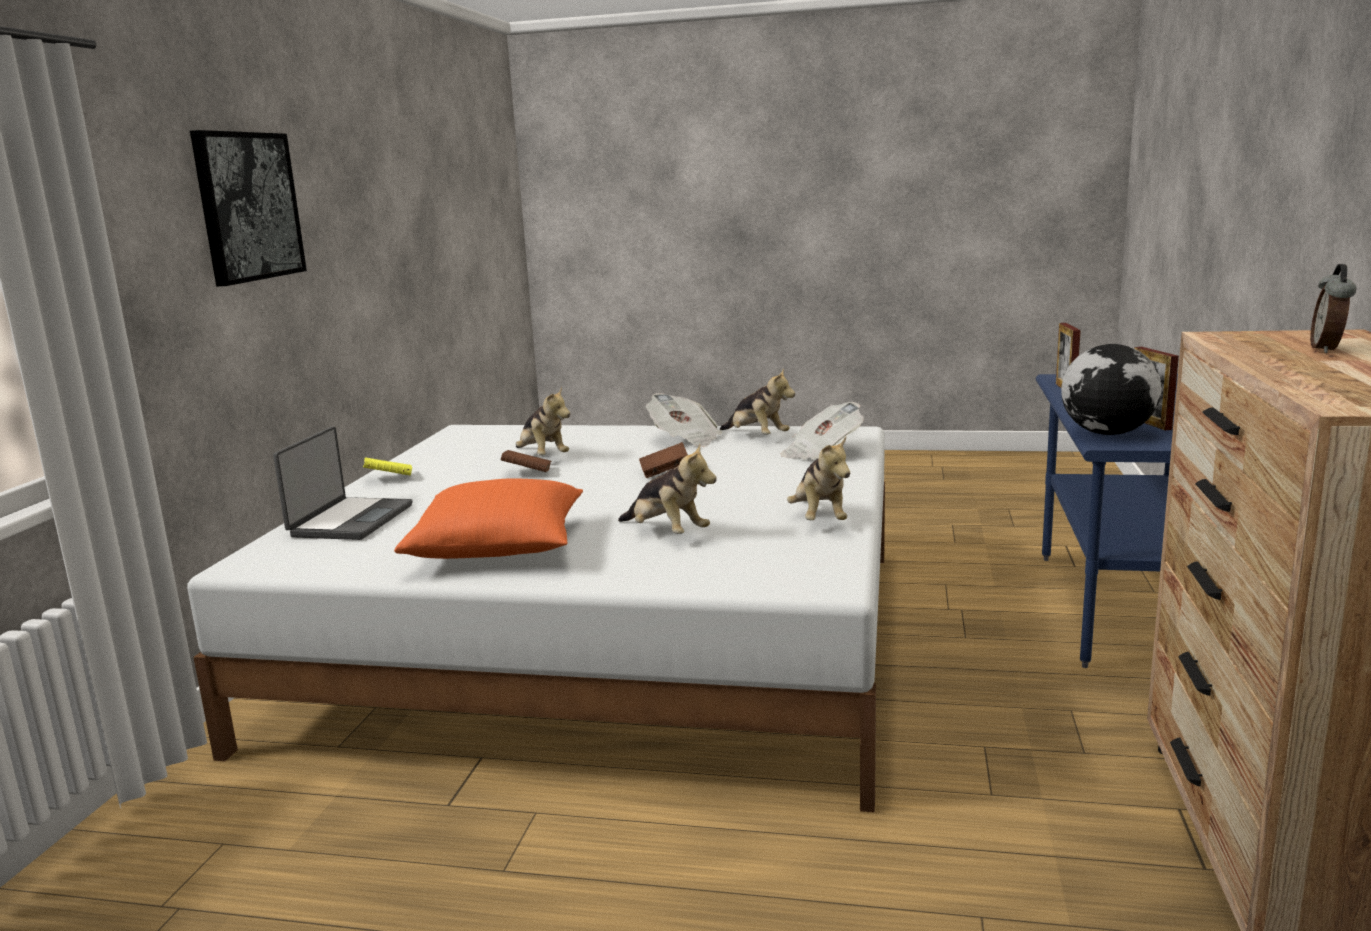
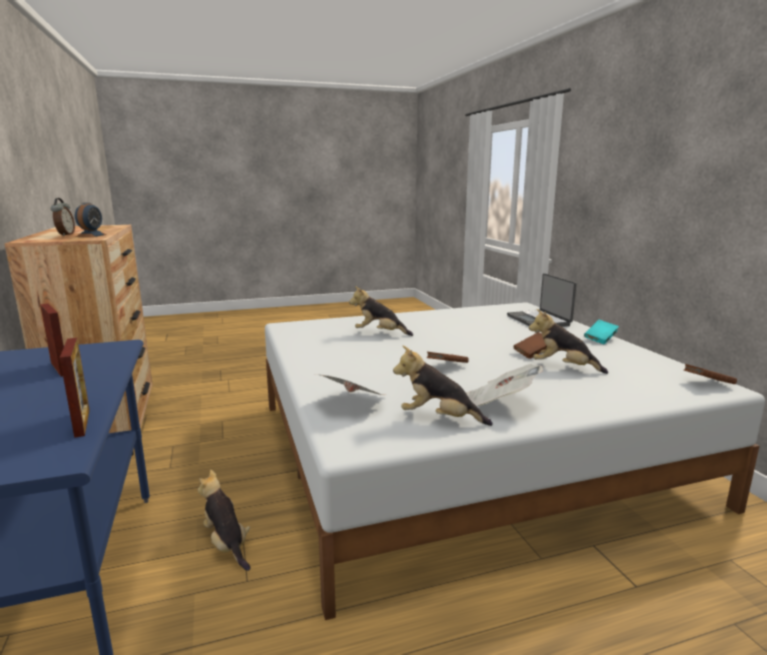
camera: 150 degrees right, 0 degrees up
picture [190,130,307,286] -> none
yellow book [363,457,412,476] -> turquoise book [584,320,619,344]
orange pillow [394,478,583,559] -> none
plush toy [787,437,850,520] -> plush toy moved to [198,470,251,571]
globe [1061,344,1161,435] -> none
none -> alarm clock [75,202,107,237]
none -> brown book [684,364,737,384]

